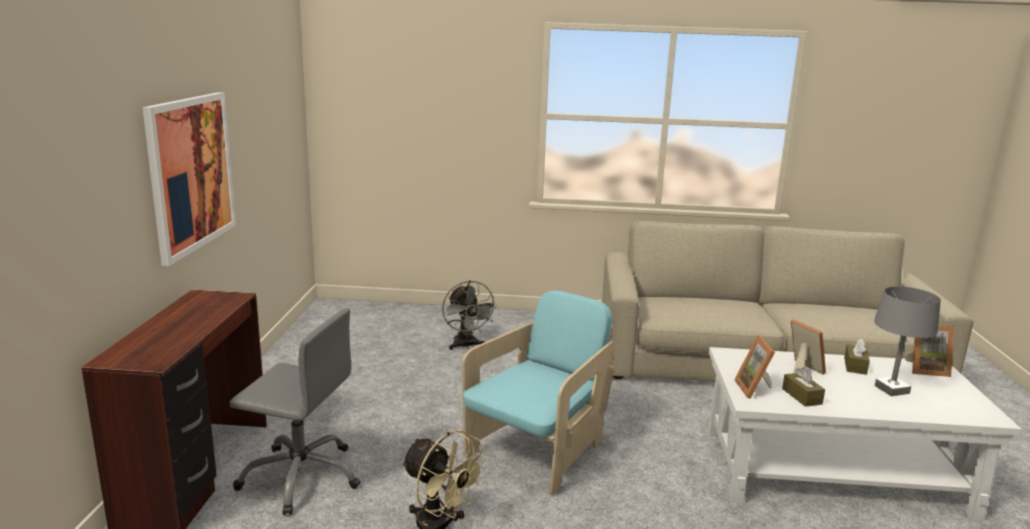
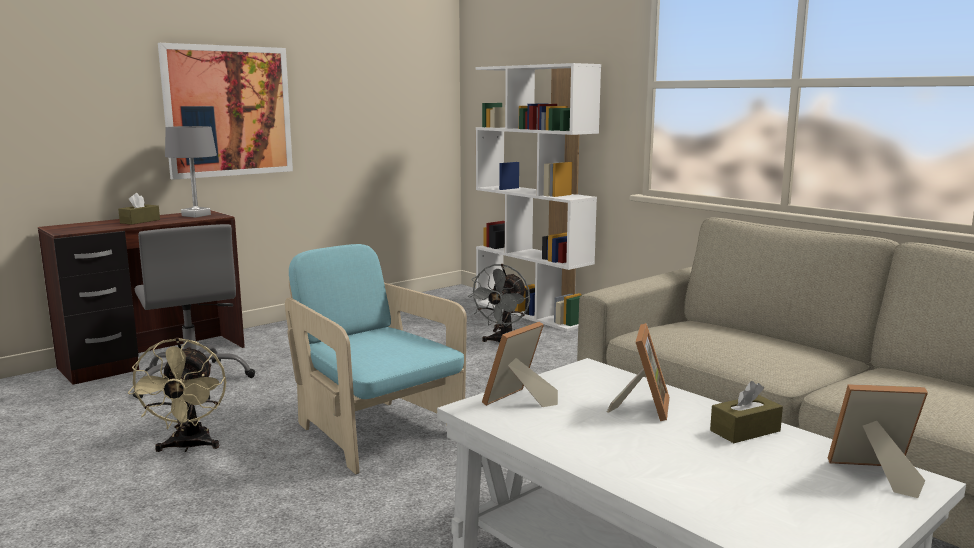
camera: 45 degrees right, 5 degrees down
turquoise armchair [462,291,615,495] -> turquoise armchair turned 120 degrees counterclockwise [285,244,467,474]
brown tissue box [782,367,825,407] -> brown tissue box moved to [118,193,160,225]
grey table lamp [874,286,941,396] -> grey table lamp moved to [165,126,217,218]
picture frame [905,326,954,377] -> picture frame turned 135 degrees clockwise [828,384,928,498]
none -> white bookcase [475,63,601,331]

